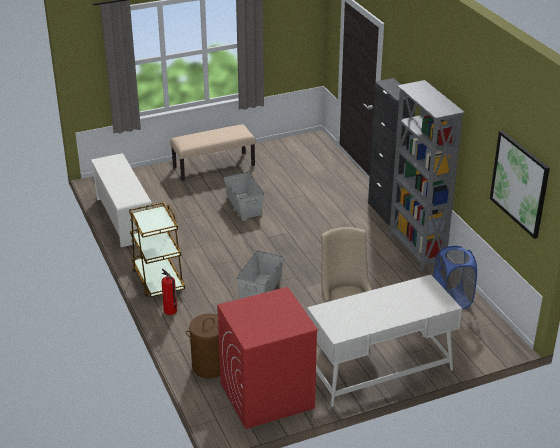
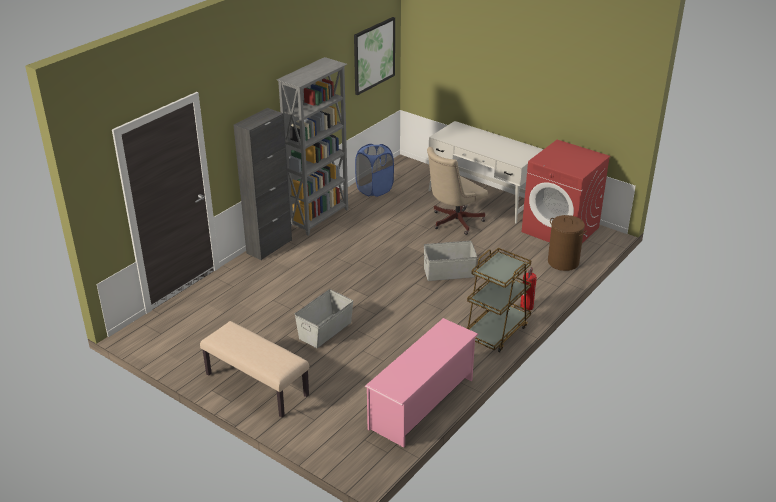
camera: 120 degrees left, 0 degrees up
white shoe rack [91,153,152,247] -> pink shoe rack [364,318,479,447]

